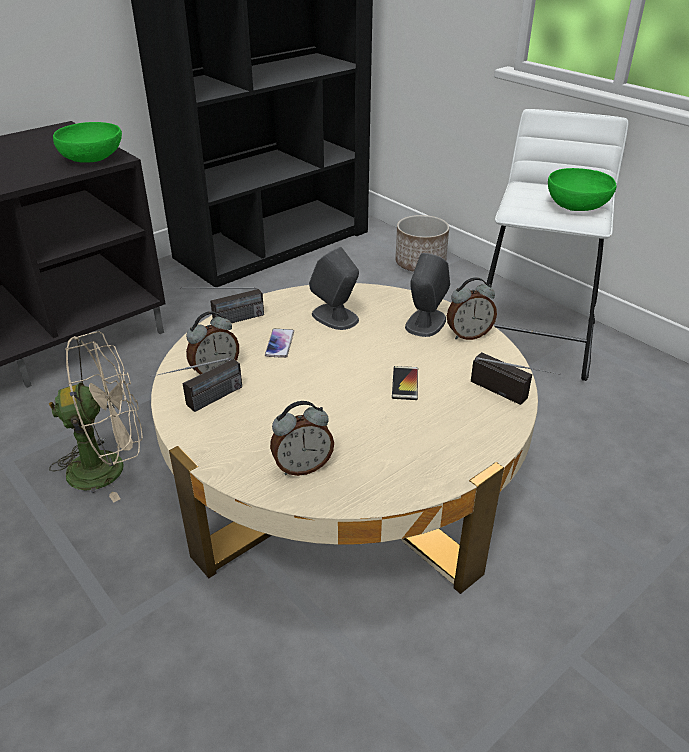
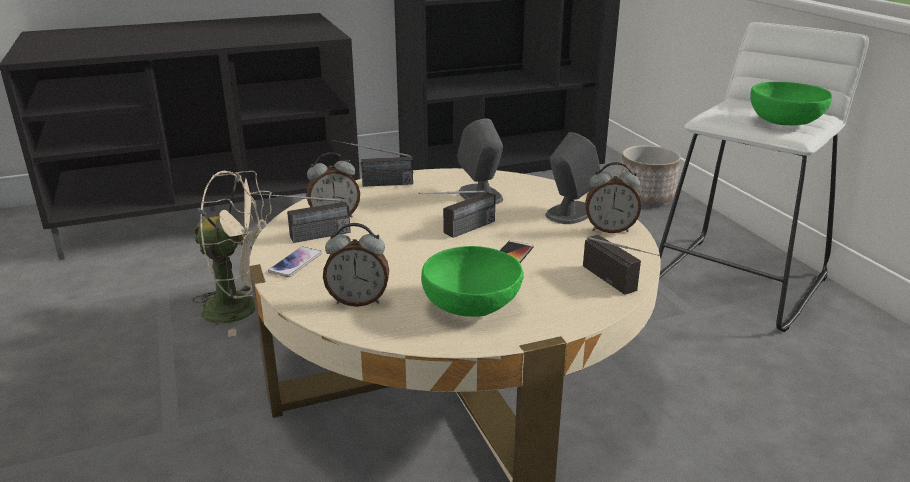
camera: 20 degrees right, 10 degrees down
green bowl [53,122,122,163] -> green bowl moved to [421,246,524,317]
phone [265,329,294,358] -> phone moved to [268,247,322,277]
none -> radio [418,190,496,238]

